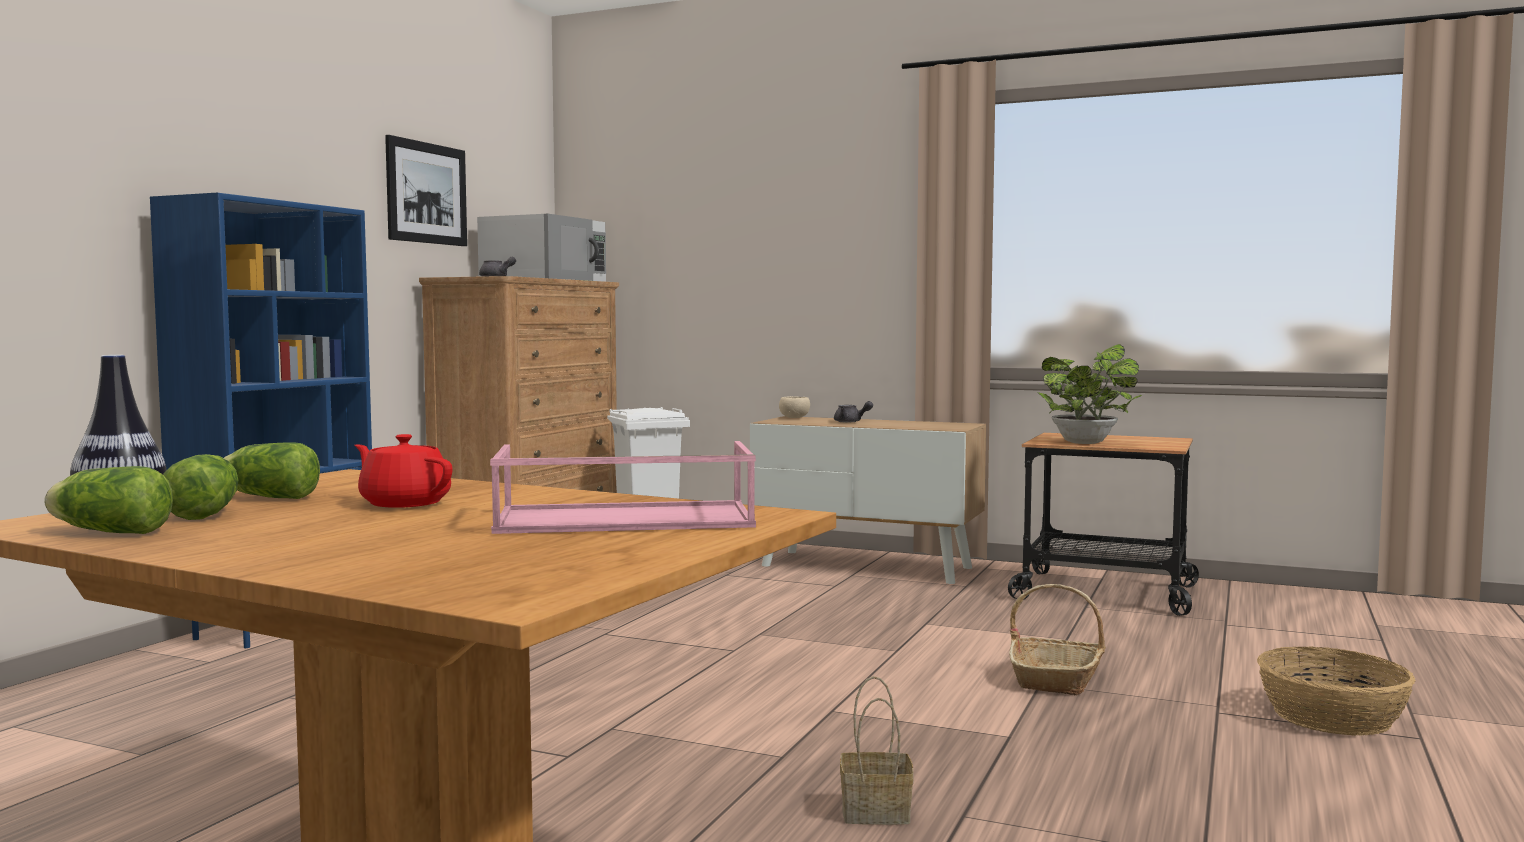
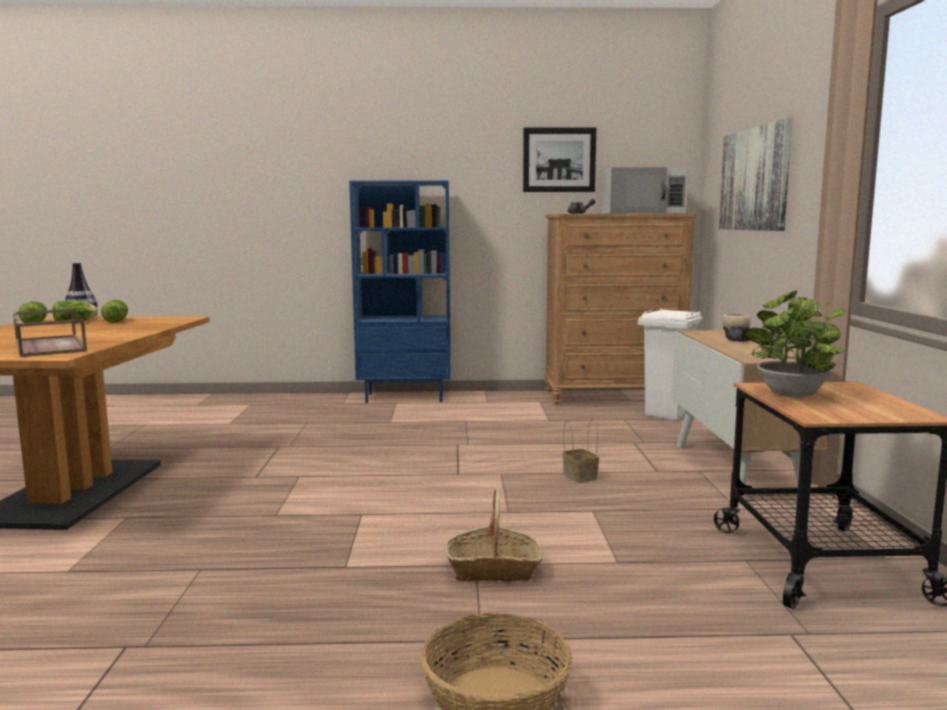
camera: 65 degrees right, 5 degrees up
red teapot [355,434,453,508] -> none
pink tray [490,441,756,534] -> brown tray [13,309,87,357]
basket [840,676,914,825] -> basket moved to [563,418,599,483]
none -> picture [719,118,792,231]

